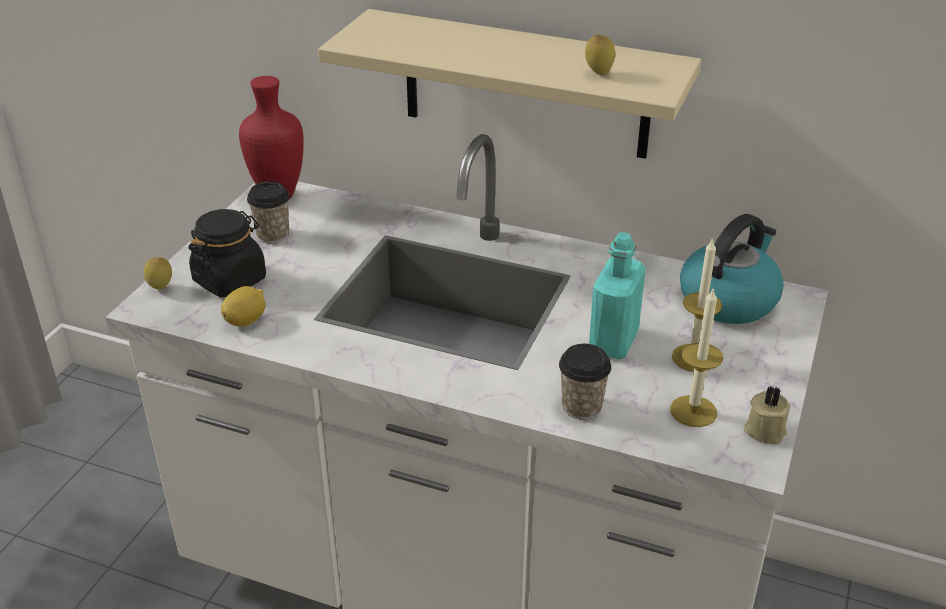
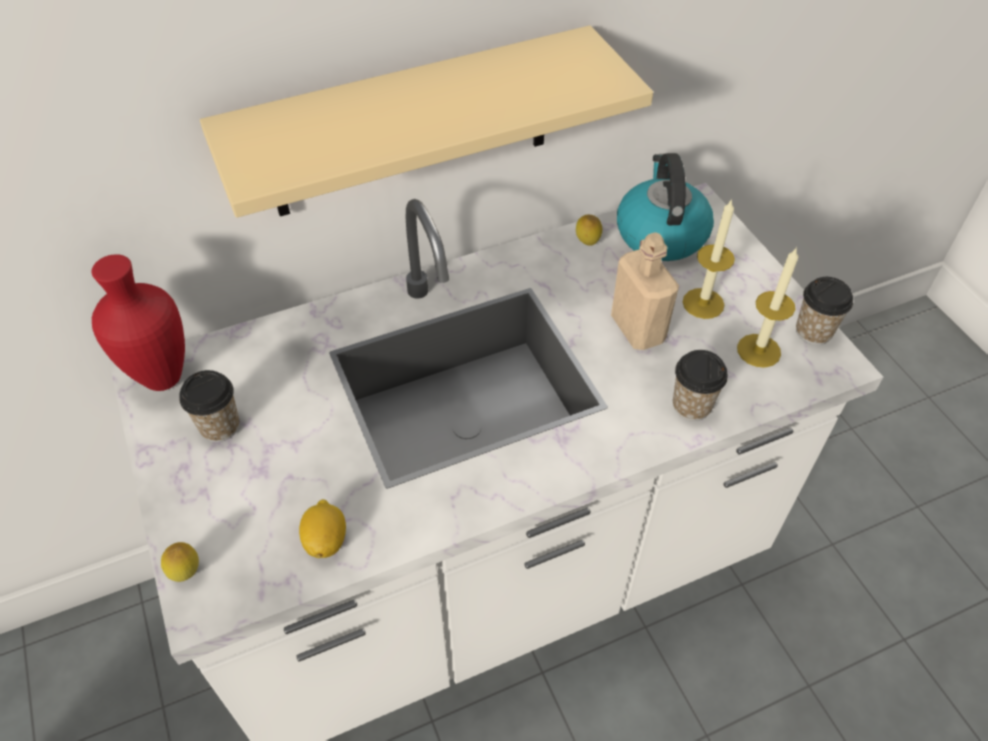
camera: 45 degrees left, 15 degrees up
black jar [189,209,266,297] -> none
lemon [585,35,615,75] -> lemon moved to [576,214,602,246]
turquoise bottle [589,232,646,359] -> beige bottle [611,232,679,350]
beige candle [744,385,790,445] -> cup [796,277,853,345]

